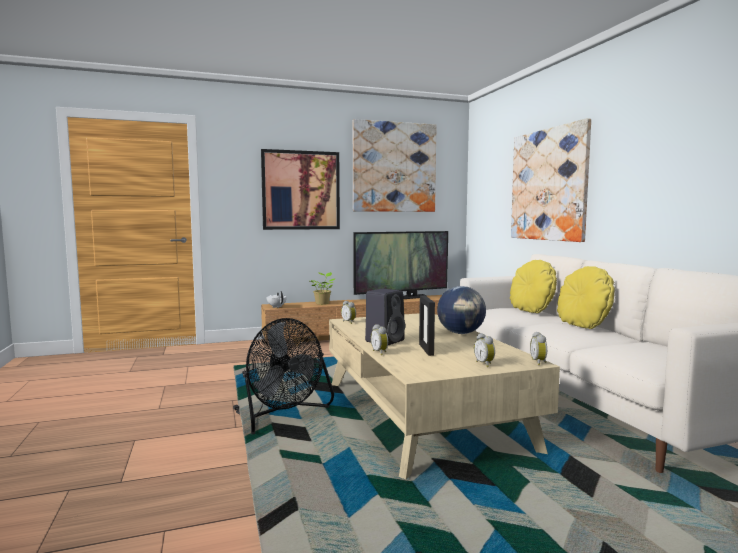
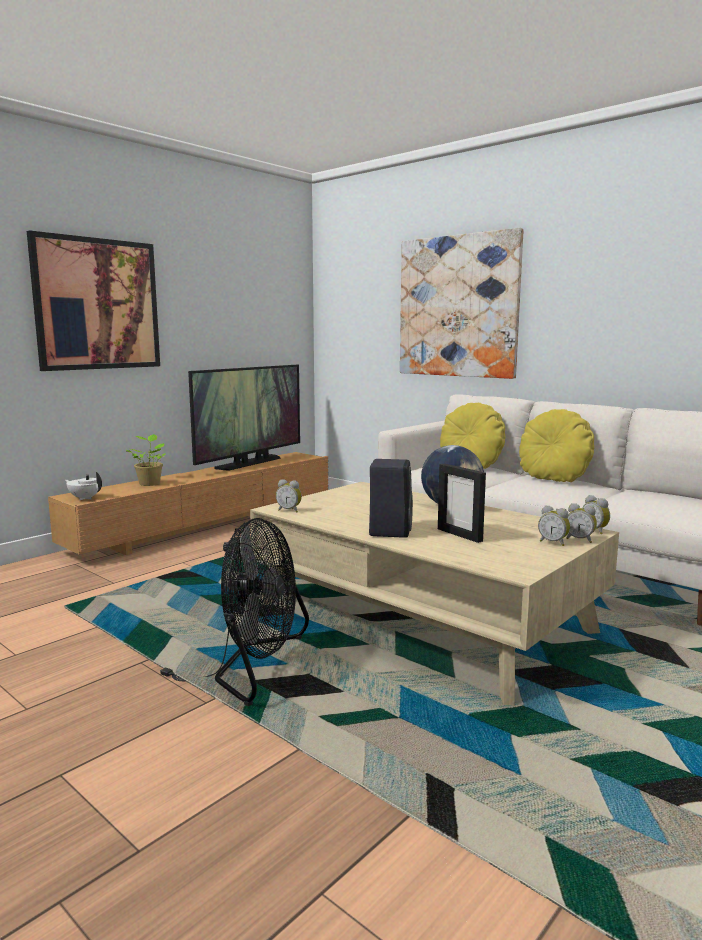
camera: 30 degrees left, 5 degrees up
picture [353,119,436,212] -> none
alarm clock [371,324,388,355] -> alarm clock moved to [566,503,597,543]

